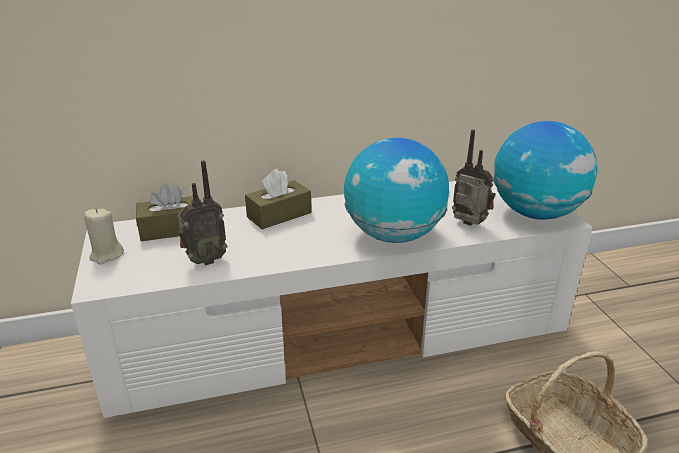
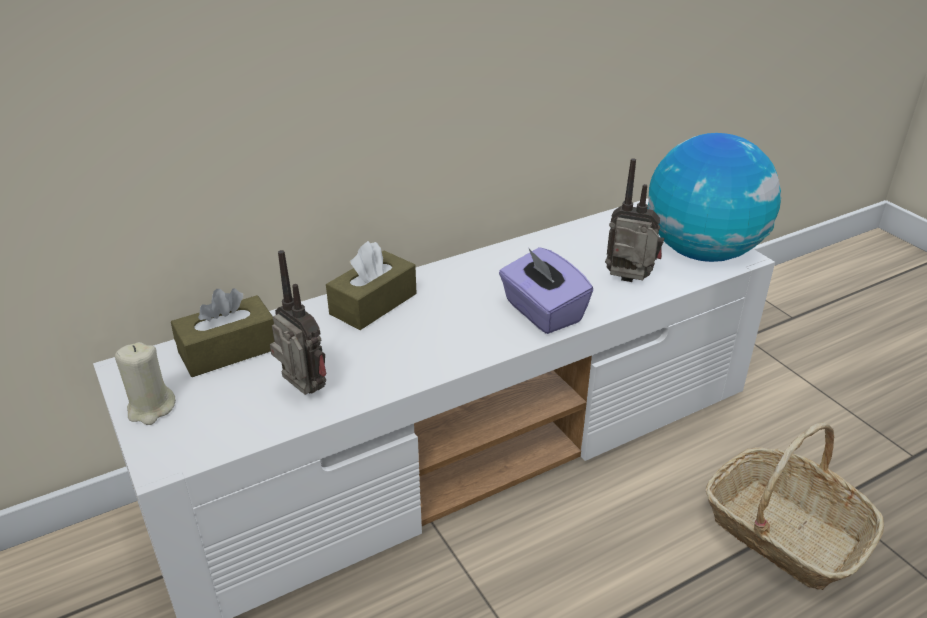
camera: 15 degrees left, 5 degrees up
radio [177,160,227,266] -> radio turned 90 degrees counterclockwise [270,250,326,395]
globe [344,138,449,243] -> purple tissue box [499,247,593,334]

